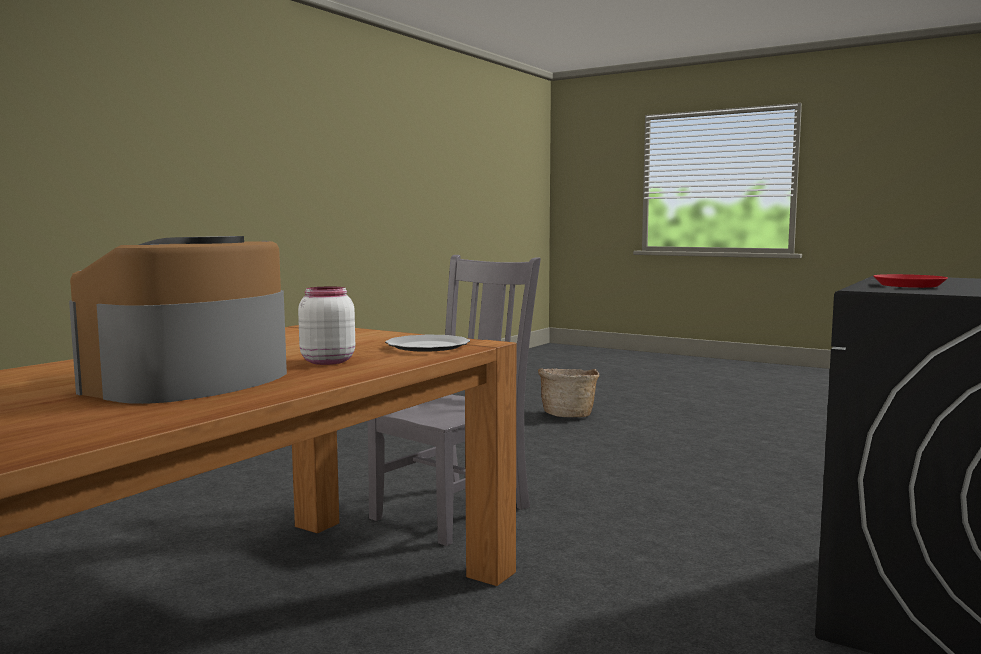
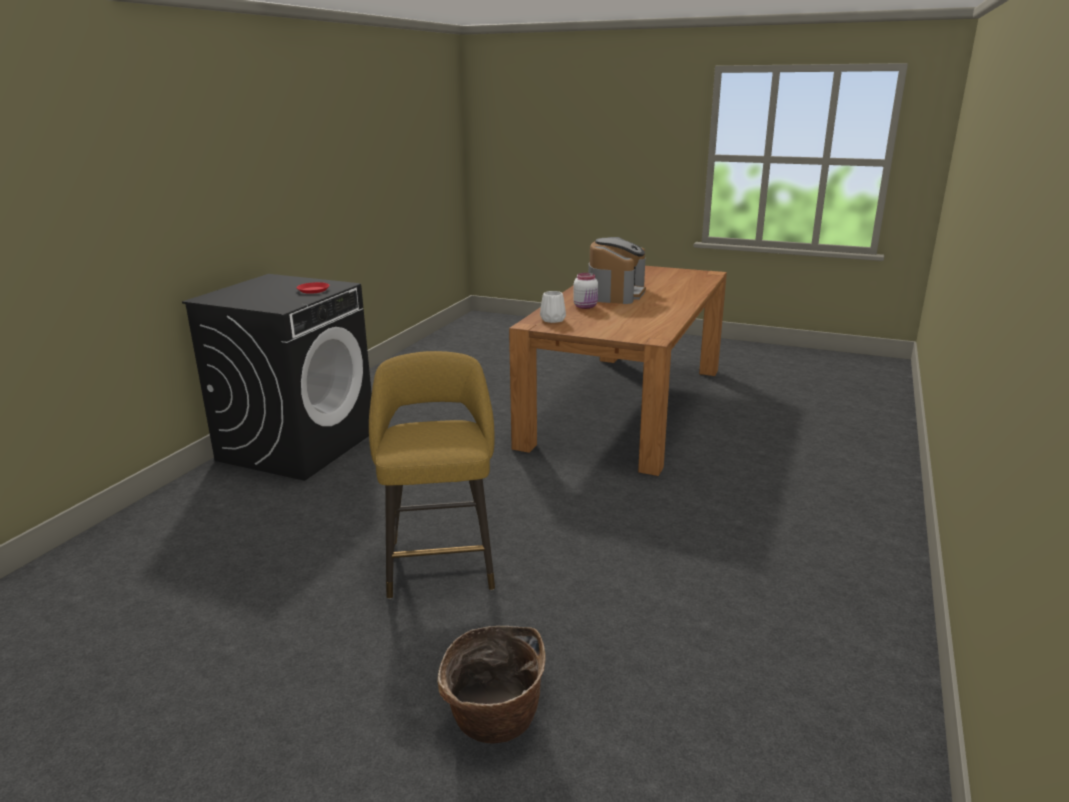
camera: 170 degrees right, 15 degrees up
grey chair [367,255,541,546] -> none
plate [385,335,470,352] -> white vase [540,291,566,323]
none -> yellow stool [369,351,495,599]

